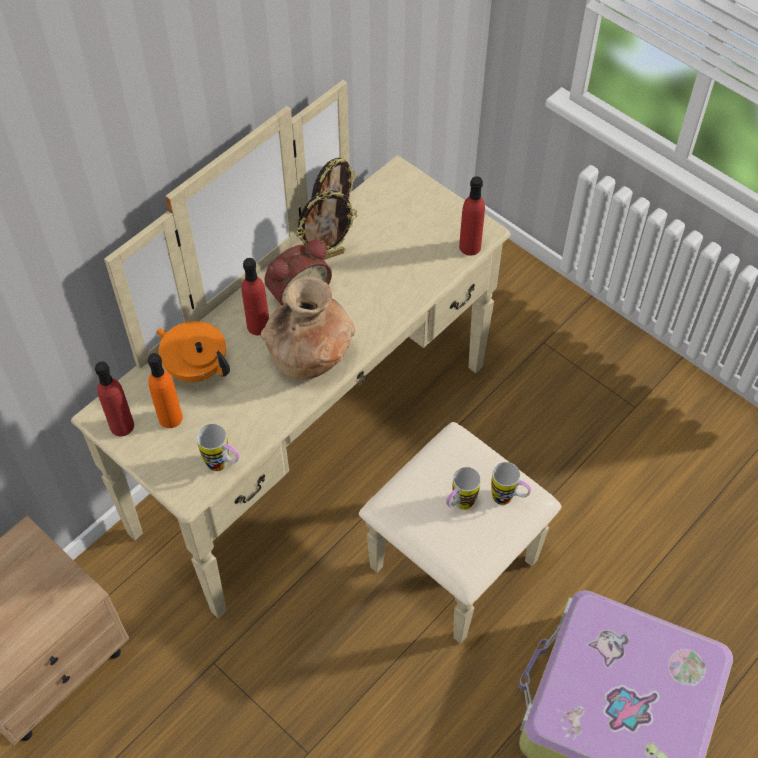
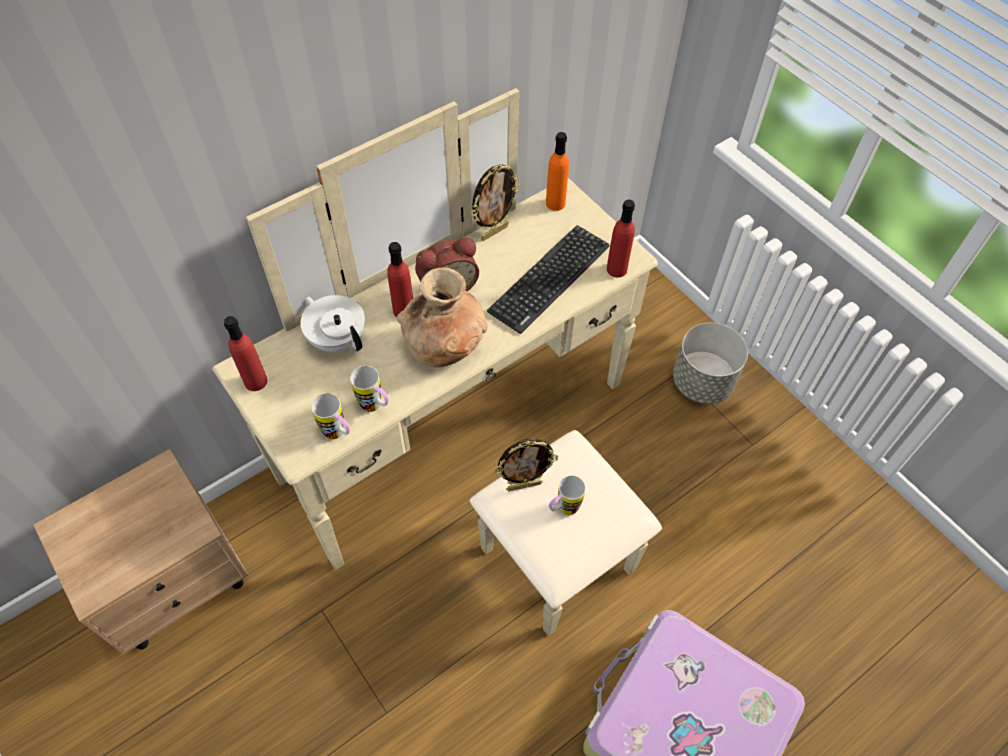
camera: 10 degrees right, 0 degrees up
orange bottle [148,353,183,428] -> orange bottle moved to [546,132,569,211]
orange teapot [157,321,230,382] -> white teapot [301,295,365,352]
picture frame [295,190,357,260] -> picture frame moved to [494,438,558,491]
mug [491,462,531,505] -> mug moved to [350,366,389,412]
none -> keyboard [487,225,609,334]
none -> grey planter [673,322,748,404]

